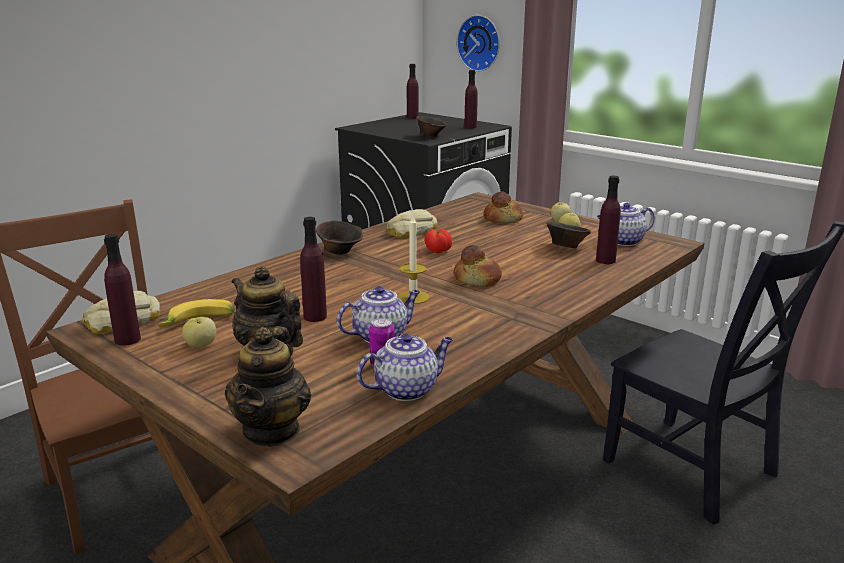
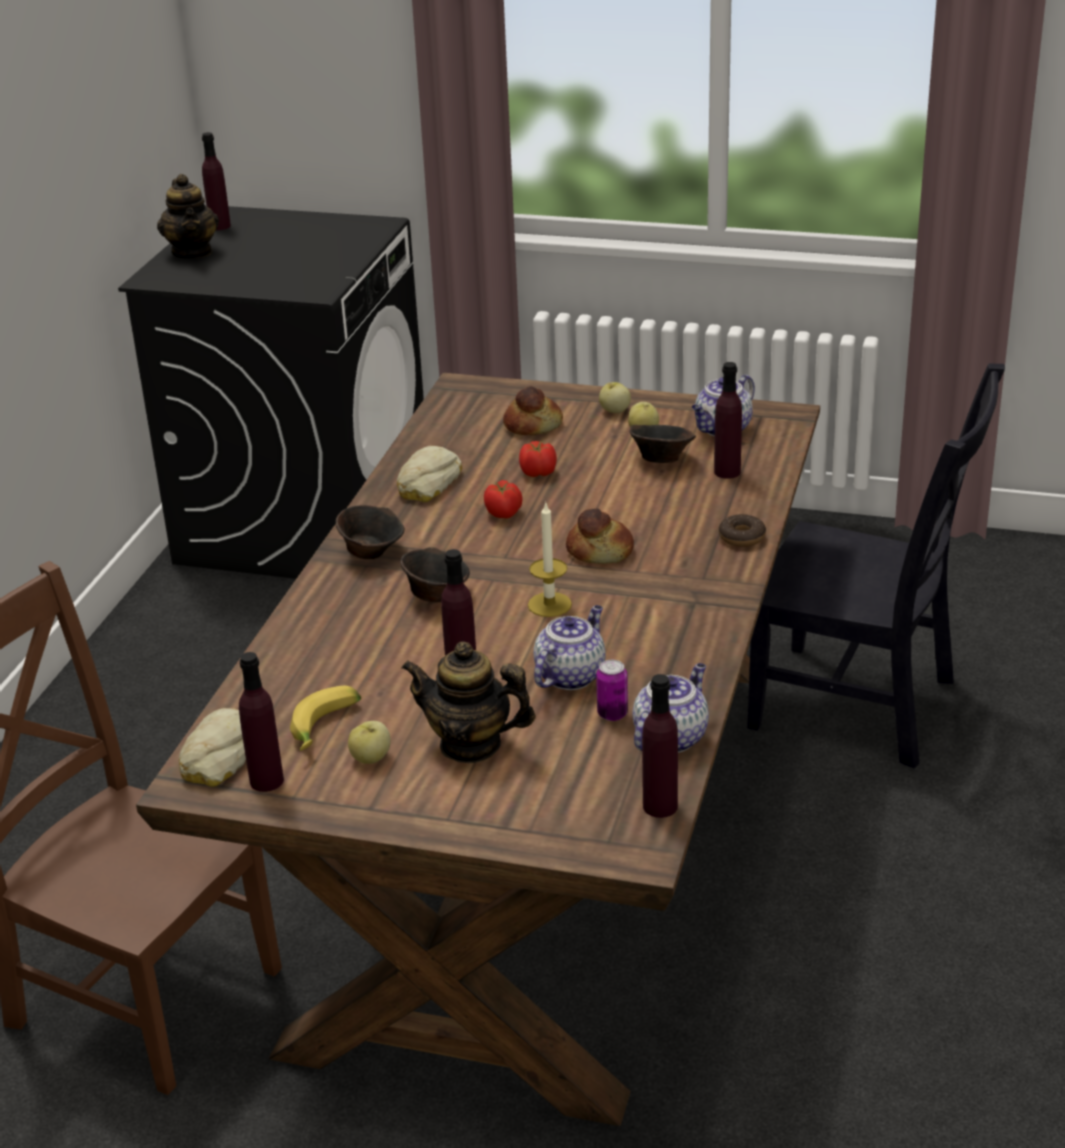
camera: 25 degrees left, 10 degrees up
teapot [225,326,311,446] -> teapot moved to [157,174,219,259]
brown bowl [416,116,447,137] -> brown bowl moved to [400,547,470,603]
wall clock [457,15,500,72] -> none
purple bottle [465,70,478,129] -> purple bottle moved to [642,674,678,818]
none -> tomato [519,441,557,477]
none -> donut [719,514,766,547]

